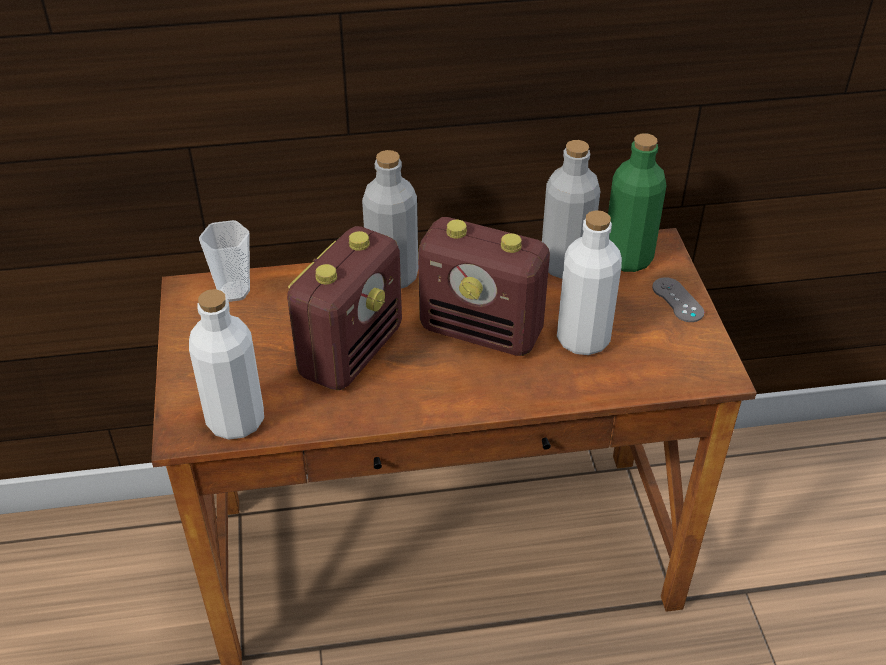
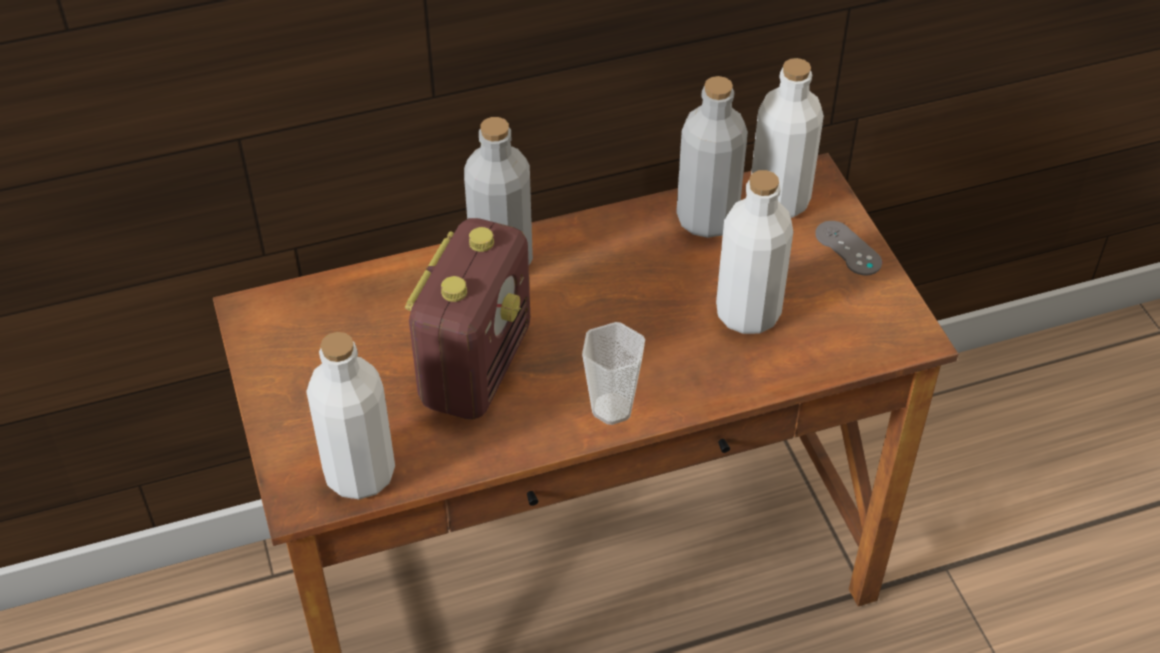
camera: 10 degrees left, 5 degrees up
cup [199,220,250,302] -> cup moved to [582,322,645,425]
radio [418,217,550,356] -> none
green bottle [608,133,667,272] -> white bottle [751,58,824,218]

